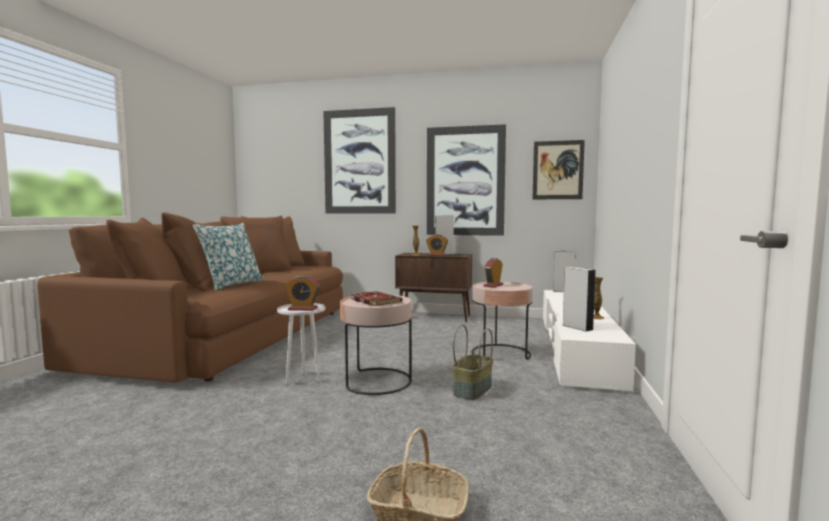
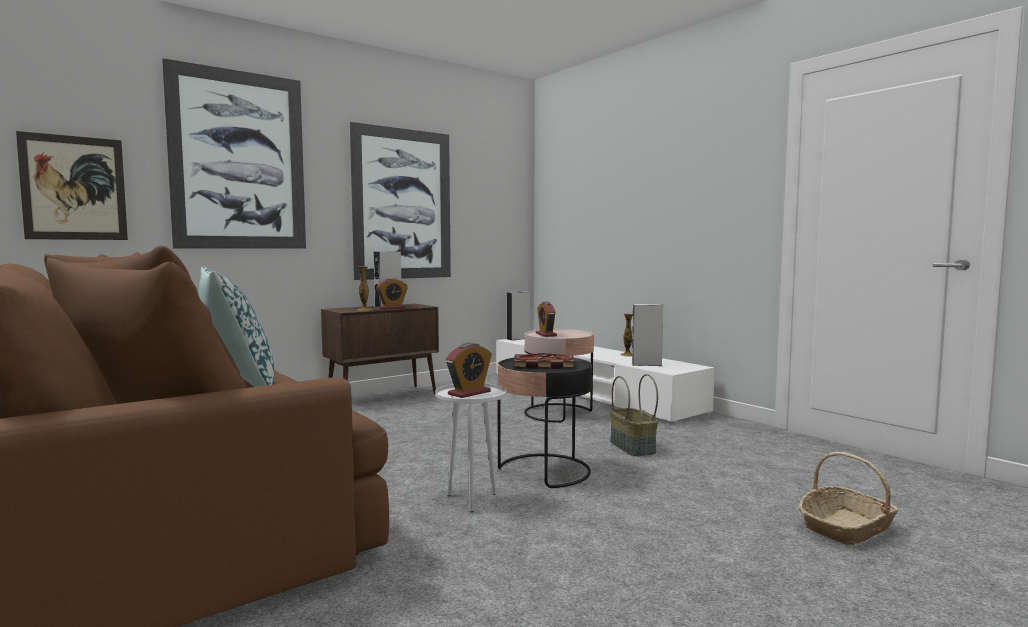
camera: 50 degrees left, 0 degrees up
pink side table [340,295,412,395] -> black side table [498,358,592,488]
picture [533,140,585,199] -> picture moved to [16,131,128,240]

